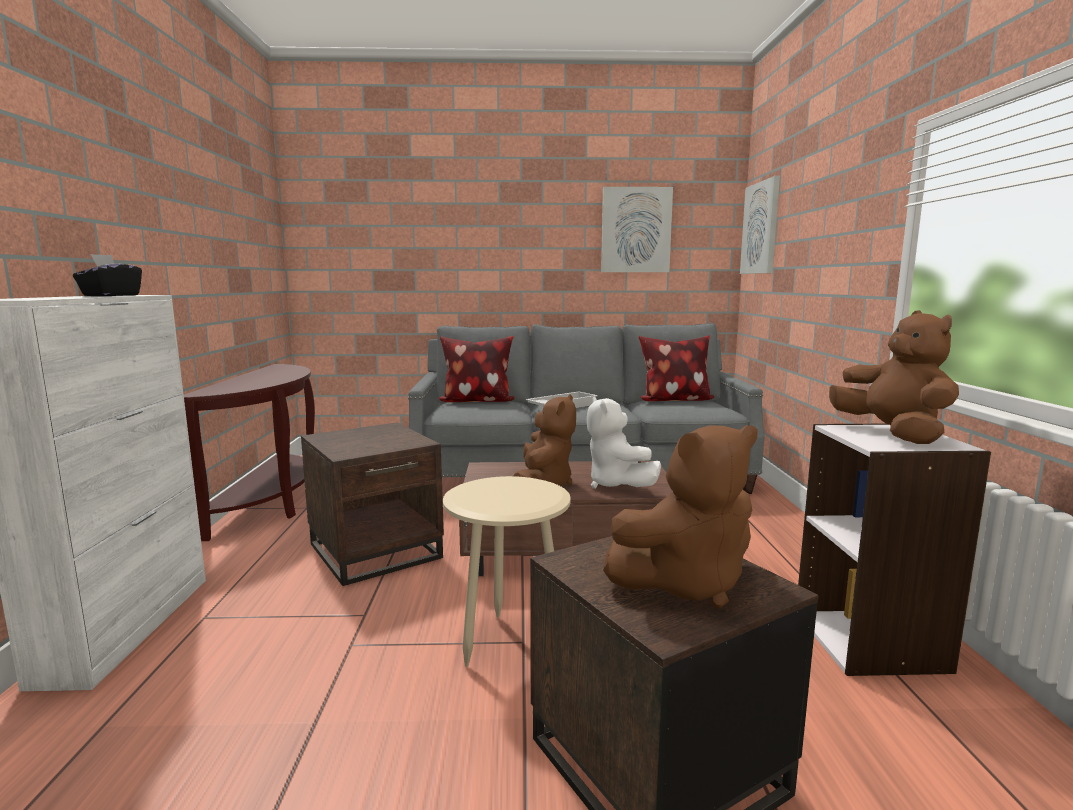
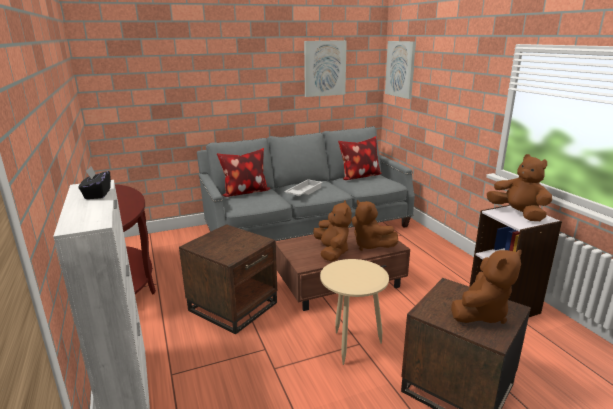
camera: 20 degrees left, 10 degrees up
white plush toy [587,396,661,489] -> brown plush toy [352,200,398,251]

